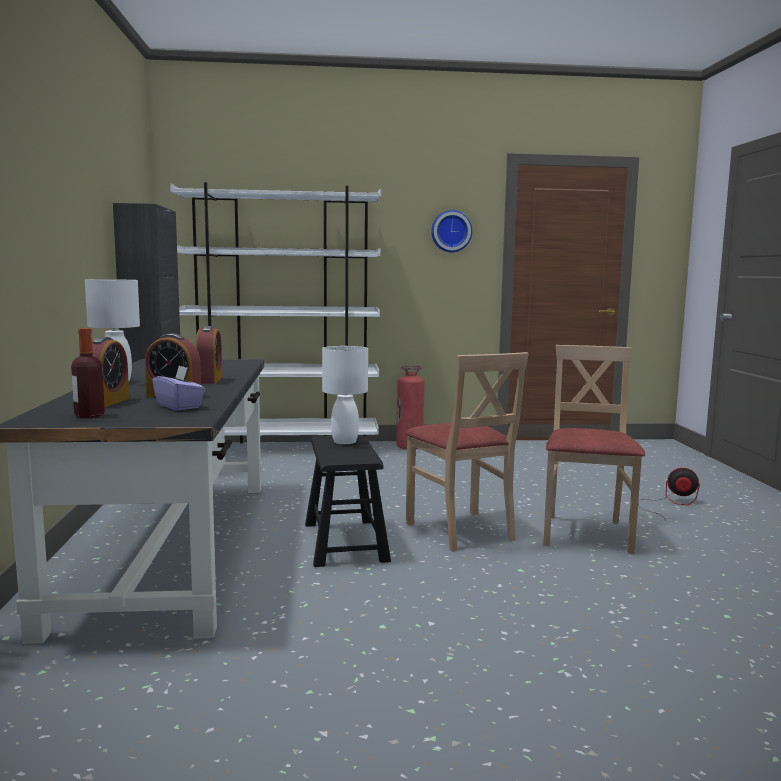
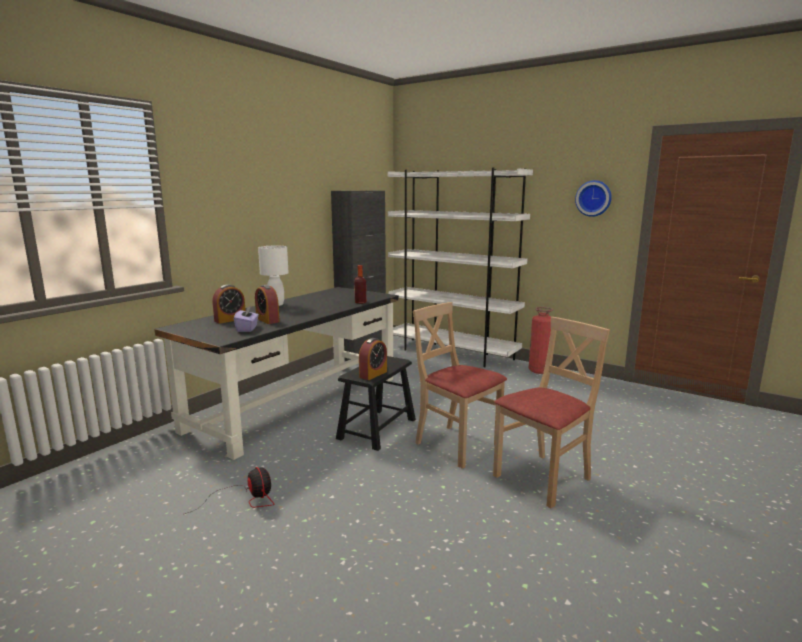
camera: 40 degrees right, 5 degrees up
bottle [71,328,105,418] -> bottle moved to [354,265,366,304]
alarm clock [195,326,222,384] -> alarm clock moved to [359,338,387,380]
white table lamp [322,346,368,444] -> none
beige chair [405,352,529,552] -> beige chair turned 120 degrees clockwise [413,302,507,469]
fan [638,468,700,522] -> fan moved to [185,467,274,514]

